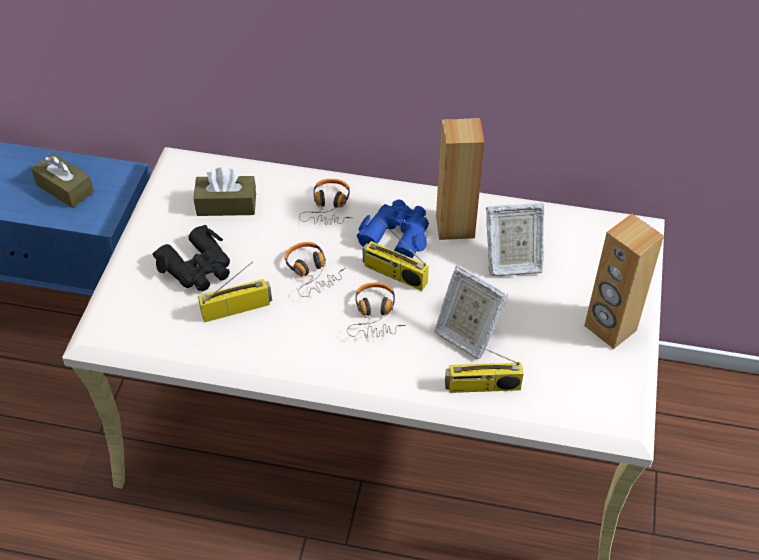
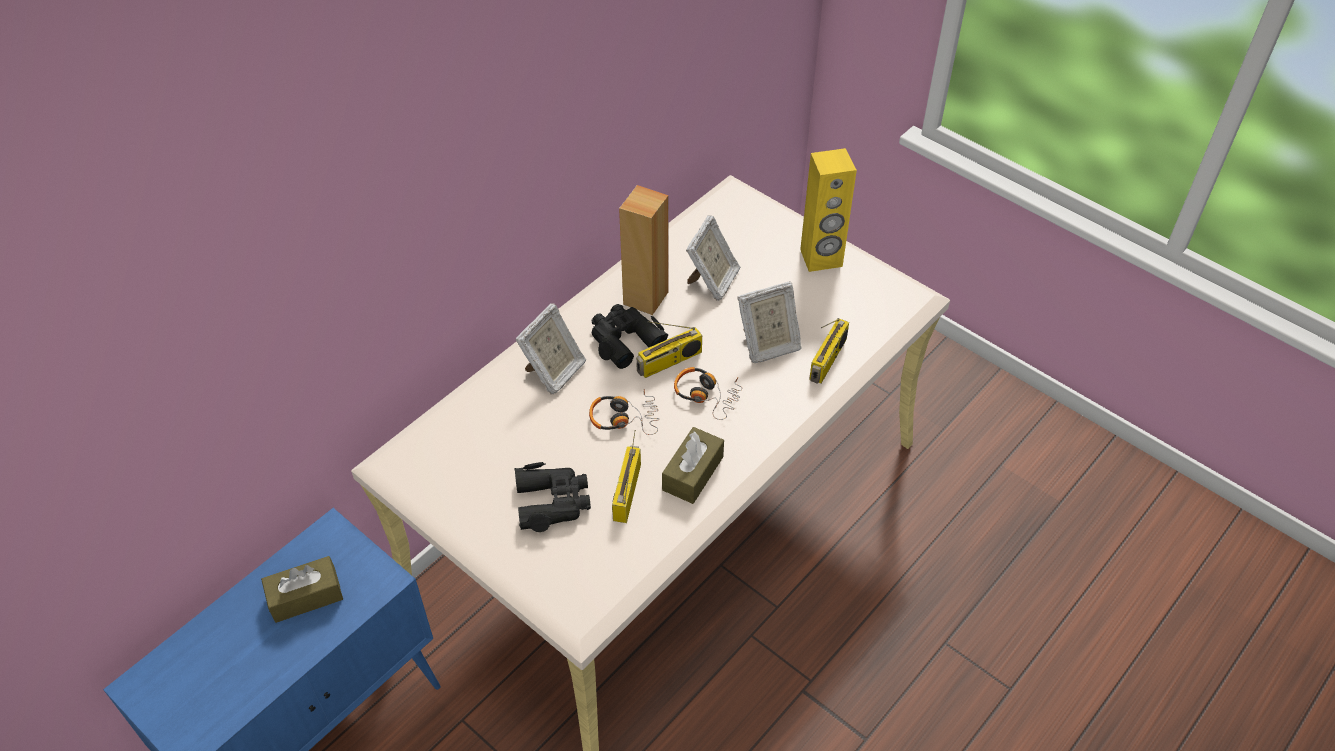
camera: 60 degrees left, 0 degrees up
brown tissue box [193,167,256,216] -> brown tissue box moved to [662,427,724,504]
headphones [299,179,352,225] -> picture frame [515,303,586,394]
blue binoculars [357,199,429,258] -> black binoculars [592,304,668,369]
brown speaker [584,214,664,349] -> yellow speaker [800,148,857,272]

